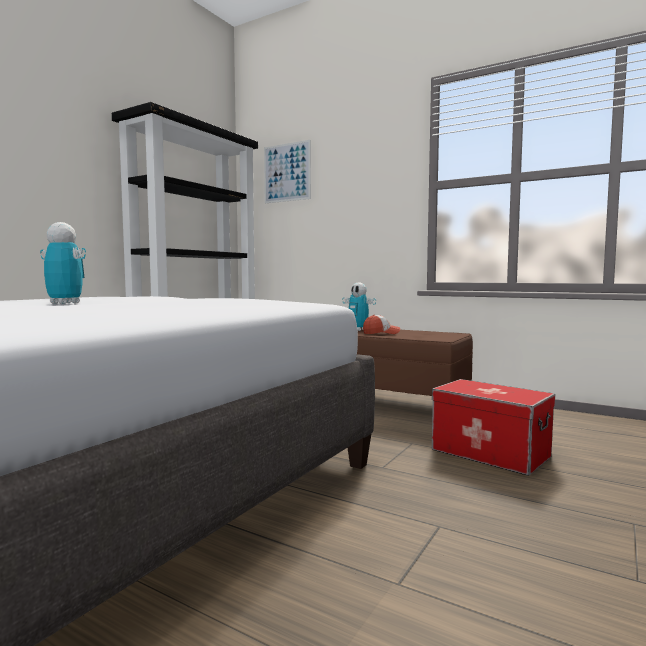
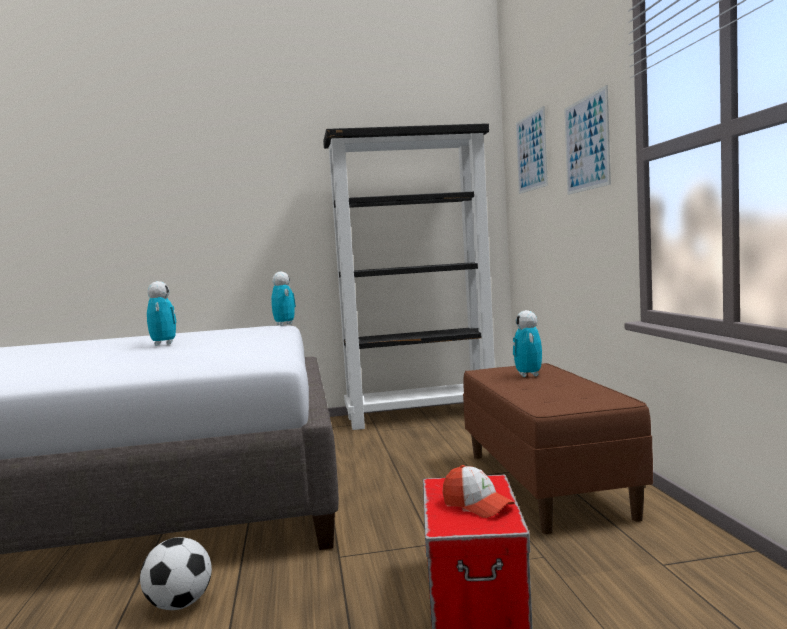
camera: 50 degrees right, 0 degrees up
cap [363,315,400,334] -> cap moved to [442,465,514,518]
none -> football [140,537,212,610]
none -> toy robot [271,272,296,326]
none -> picture [564,85,611,195]

